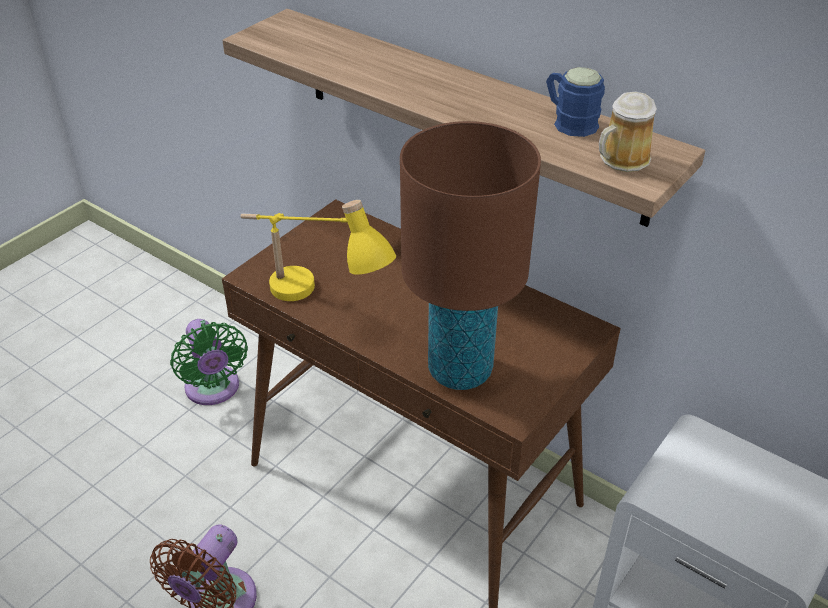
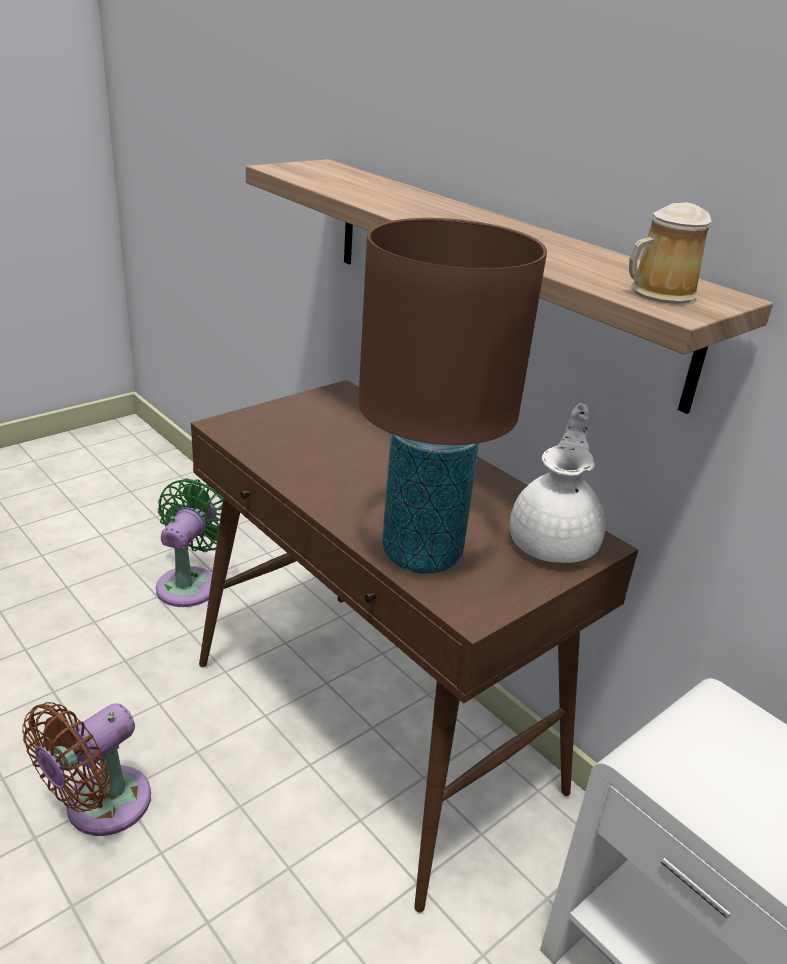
camera: 10 degrees right, 10 degrees down
green fan [170,319,248,405] -> green fan turned 150 degrees counterclockwise [156,478,223,607]
yellow table lamp [240,200,396,301] -> none
blue mug [546,67,605,137] -> none
none -> white teapot [510,403,606,563]

